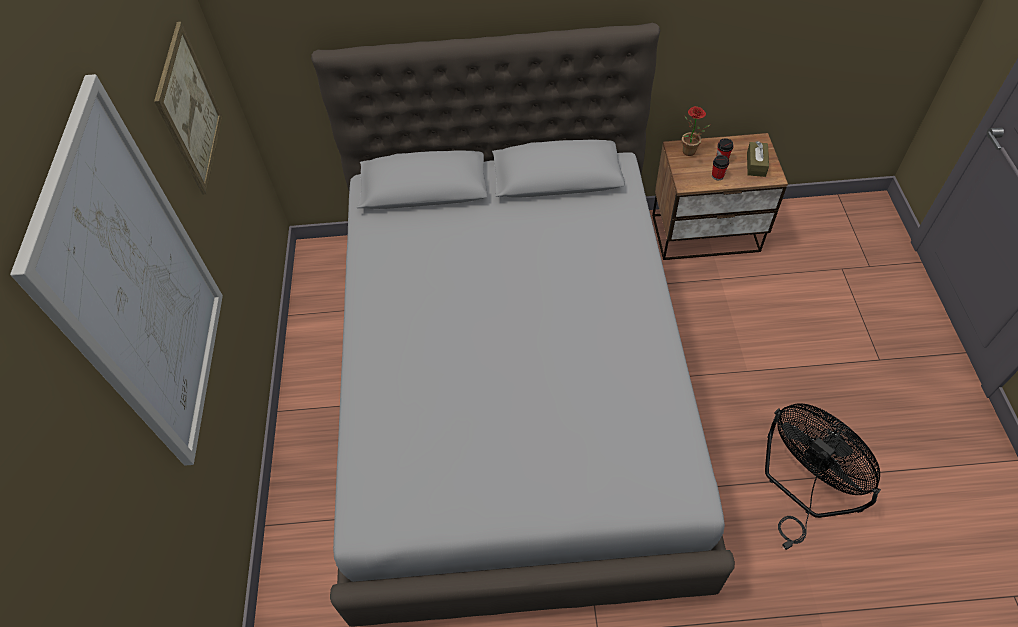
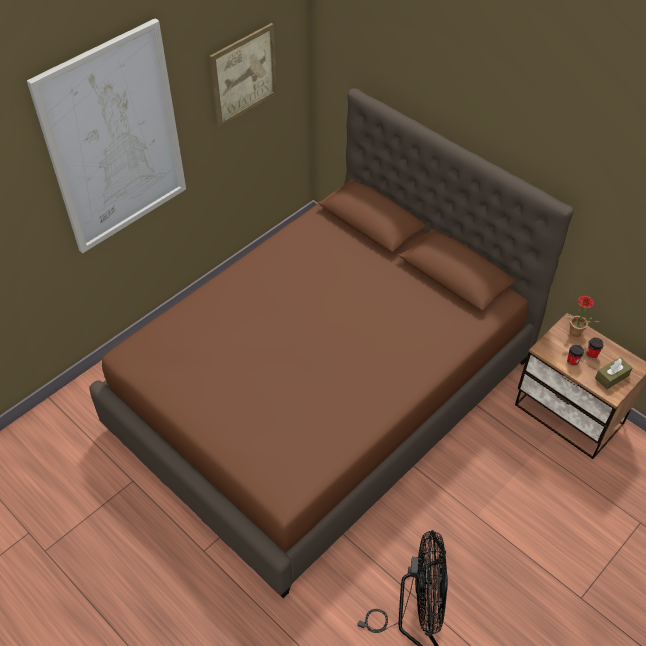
camera: 45 degrees right, 5 degrees down
grey bed [311,23,735,627] -> brown bed [89,88,574,598]

